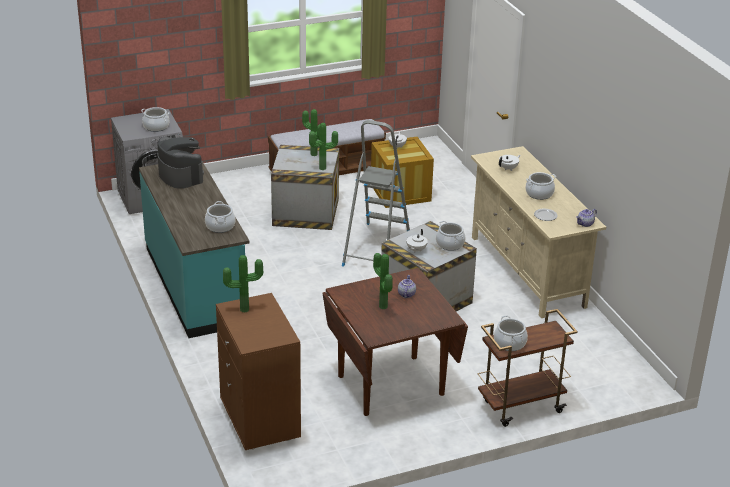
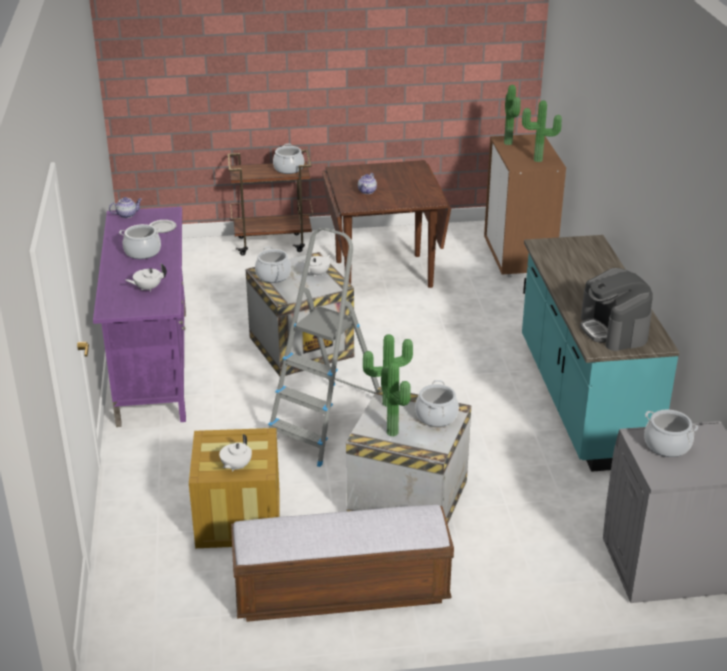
camera: 165 degrees left, 0 degrees up
cooking pot [205,201,235,233] -> cooking pot moved to [415,380,459,427]
potted plant [373,253,393,309] -> potted plant moved to [504,85,521,145]
beige dresser [471,146,606,318] -> purple dresser [93,207,186,427]

